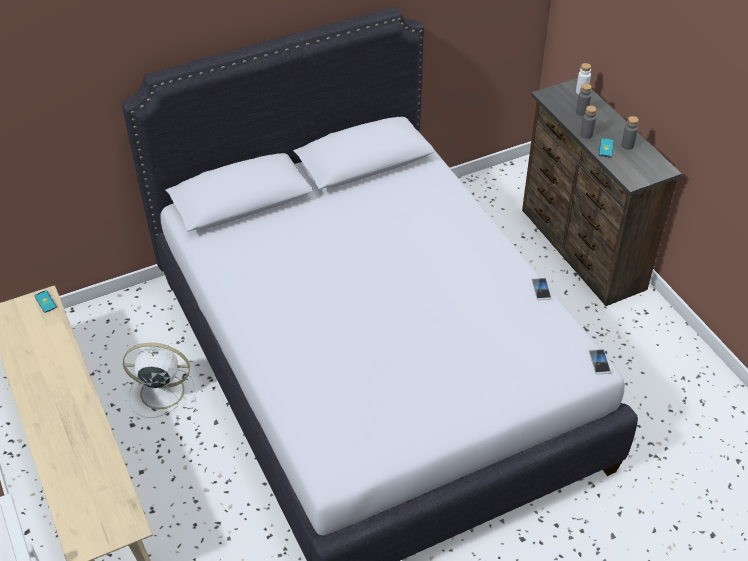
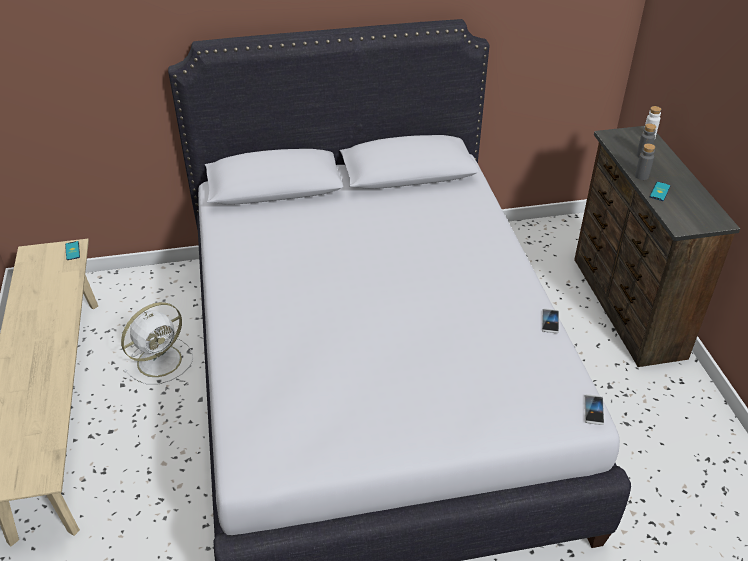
camera: 15 degrees right, 5 degrees down
white fan [123,343,195,418] -> white fan turned 120 degrees clockwise [121,302,193,384]
grey bottle [621,116,639,150] -> none

